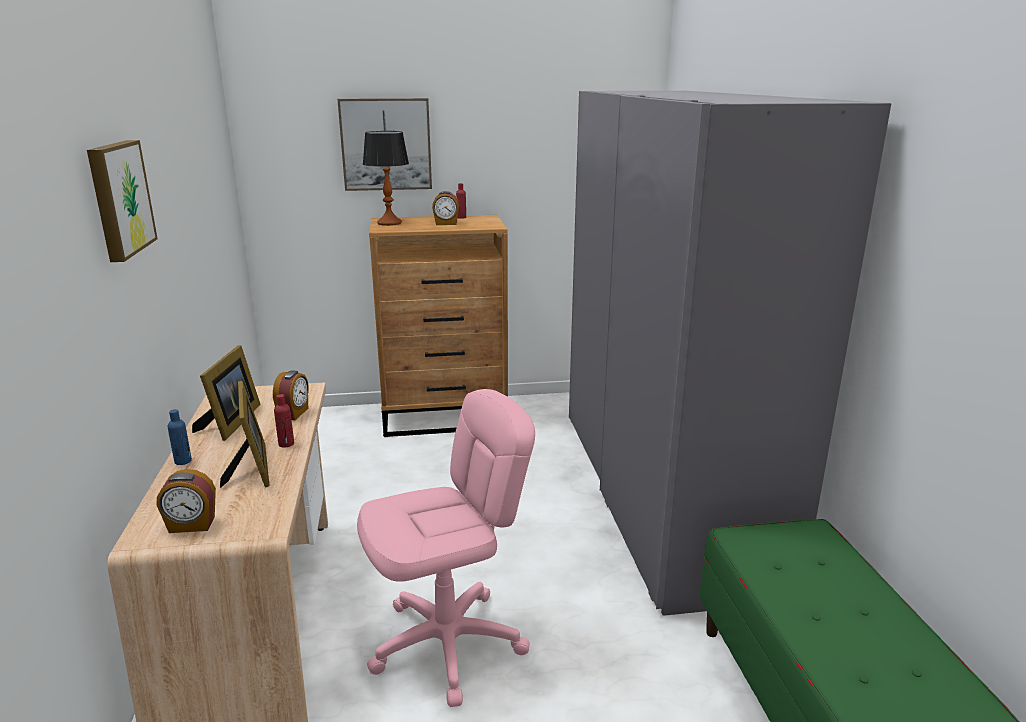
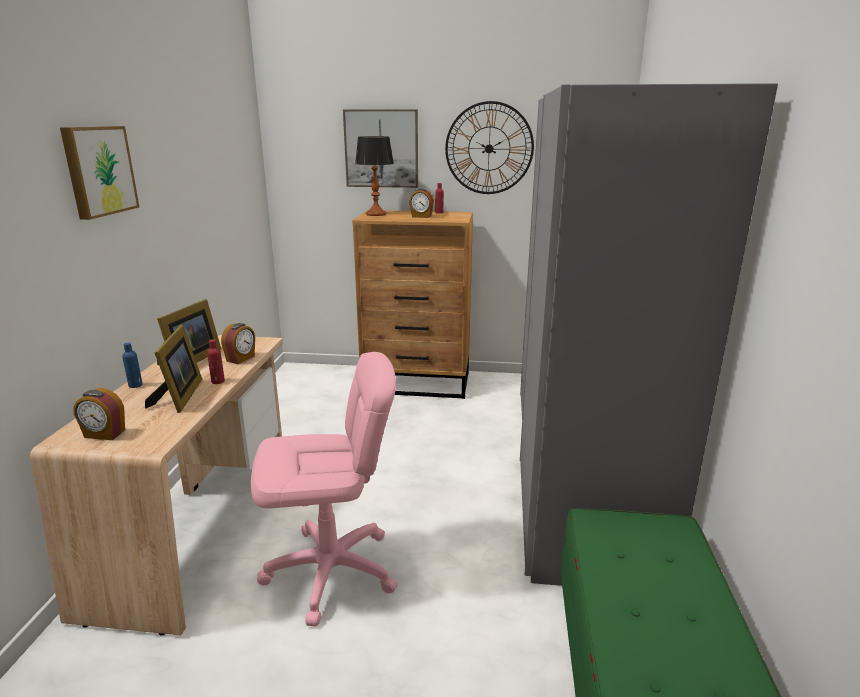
camera: 15 degrees right, 0 degrees up
none -> wall clock [445,101,534,194]

